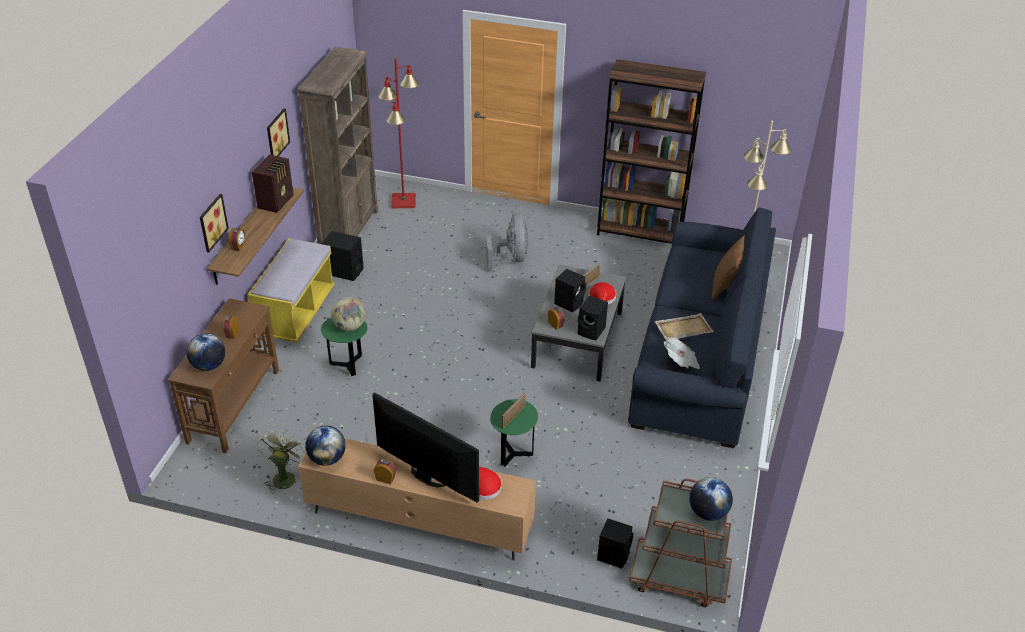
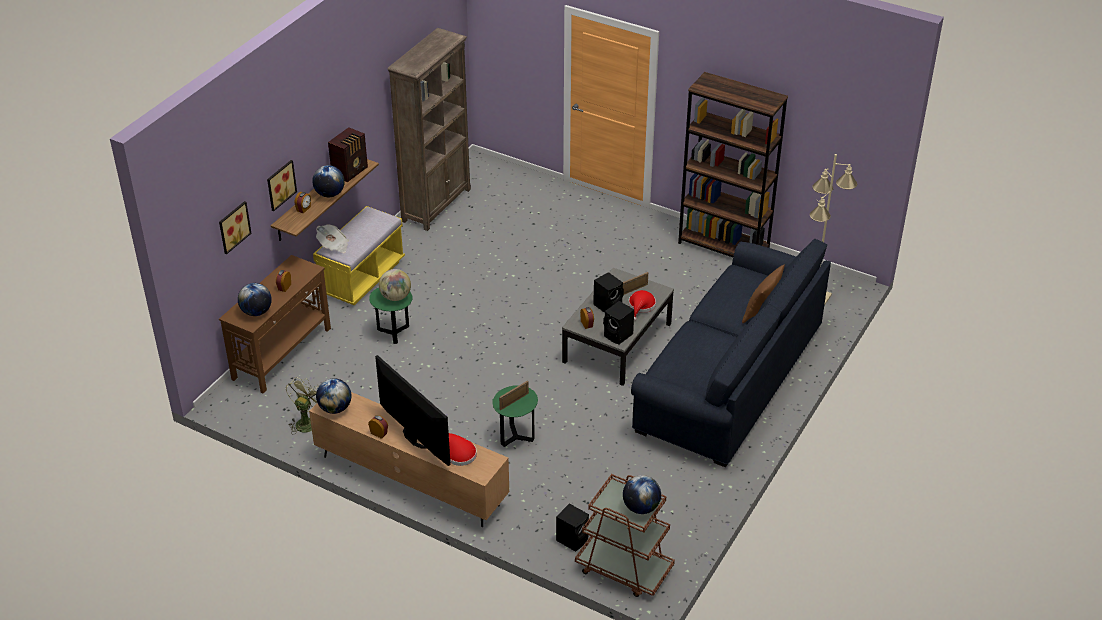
camera: 15 degrees right, 0 degrees up
picture [267,109,290,156] -> picture moved to [219,201,251,254]
black speaker [321,231,364,281] -> none
red floor lamp [378,58,420,208] -> none
grey fan [486,213,529,271] -> none
beige tray [655,313,714,341] -> none
newspaper [664,338,700,369] -> newspaper moved to [316,225,349,253]
none -> globe [312,165,345,197]

